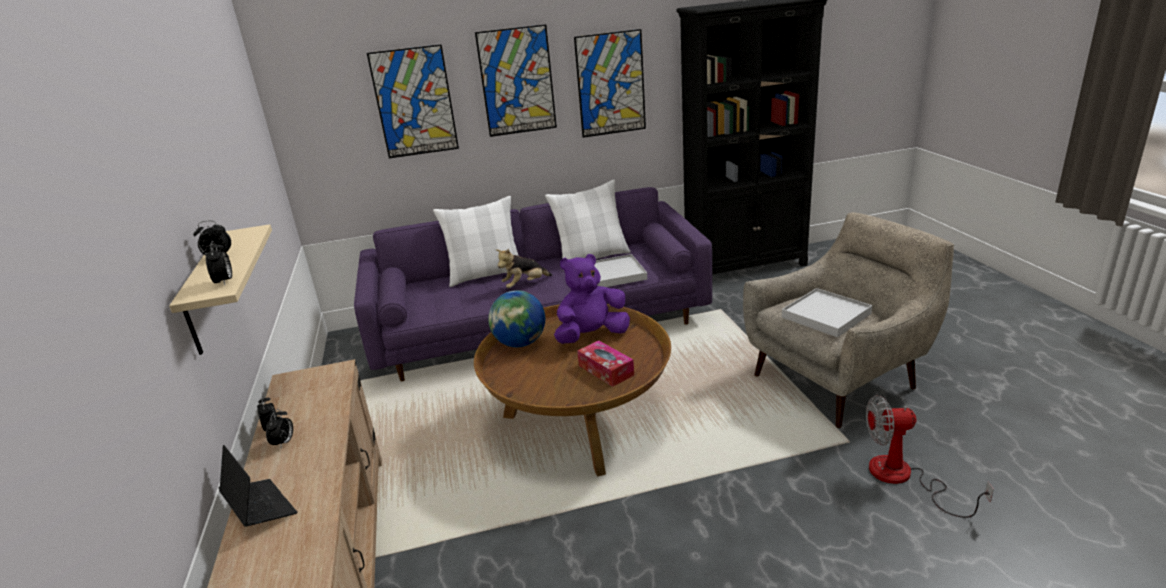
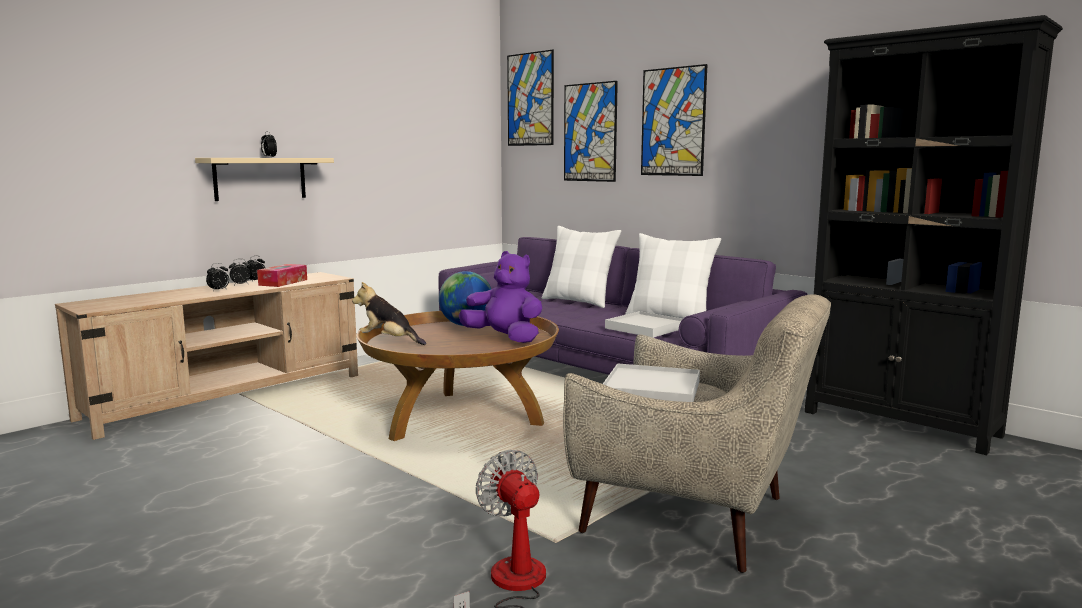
camera: 55 degrees right, 15 degrees down
alarm clock [206,241,232,285] -> alarm clock moved to [206,263,229,291]
laptop [219,445,297,527] -> none
plush toy [496,249,552,288] -> plush toy moved to [352,282,426,345]
picture [574,29,646,138] -> picture moved to [507,50,554,146]
tissue box [577,341,634,387] -> tissue box moved to [257,264,307,287]

